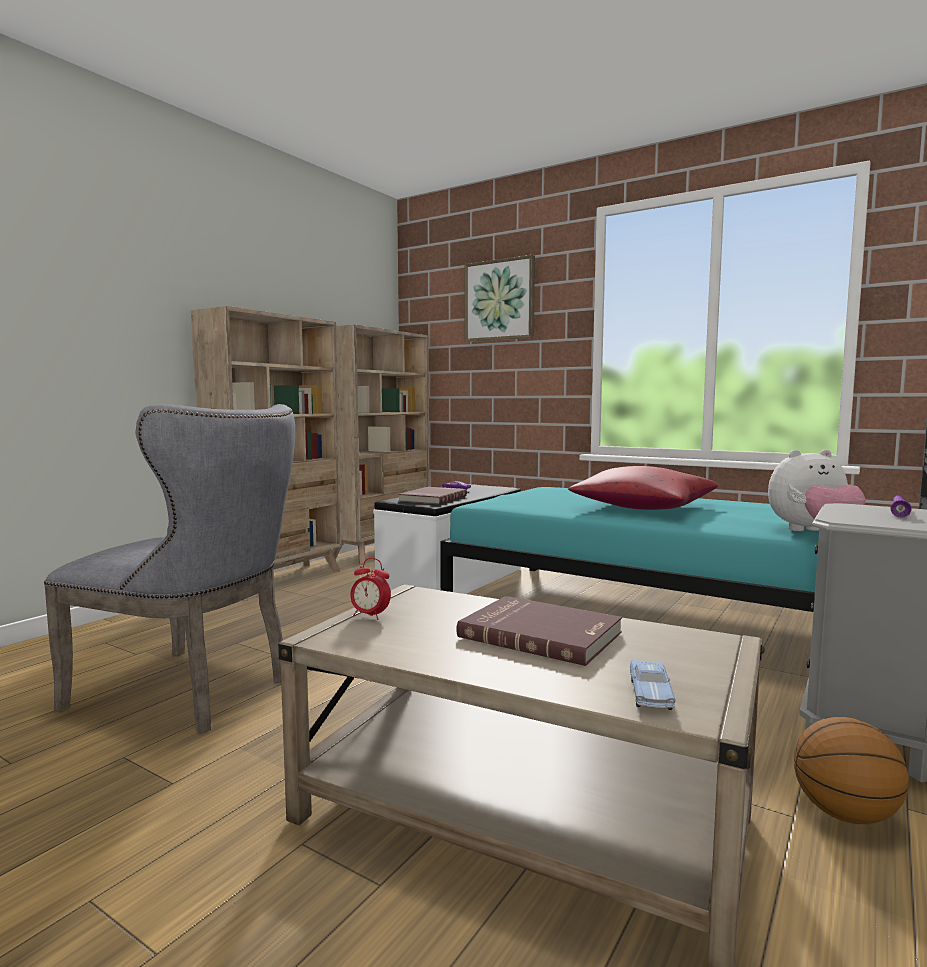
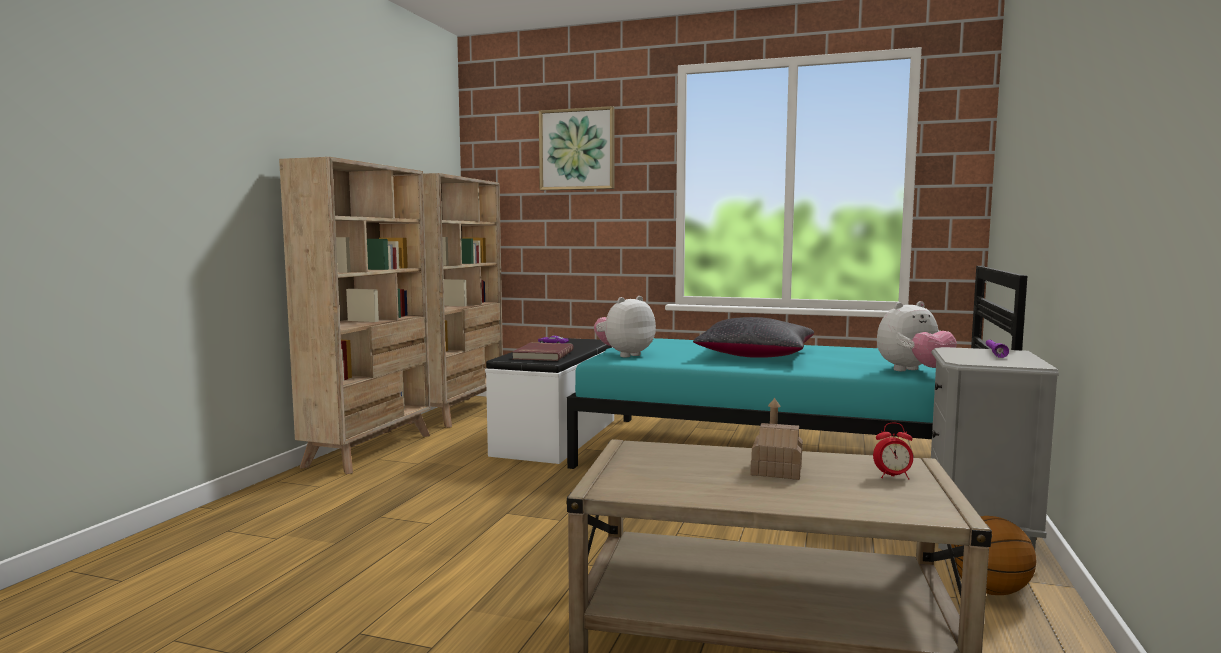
camera: 15 degrees left, 0 degrees up
grey chair [44,404,295,734] -> none
alarm clock [350,558,391,620] -> alarm clock moved to [873,422,913,480]
red book [456,596,622,666] -> toy house [751,398,803,480]
red pillow [568,466,718,510] -> black pillow [693,317,814,358]
blue toy car [630,659,675,710] -> none
none -> plush toy [594,296,656,357]

